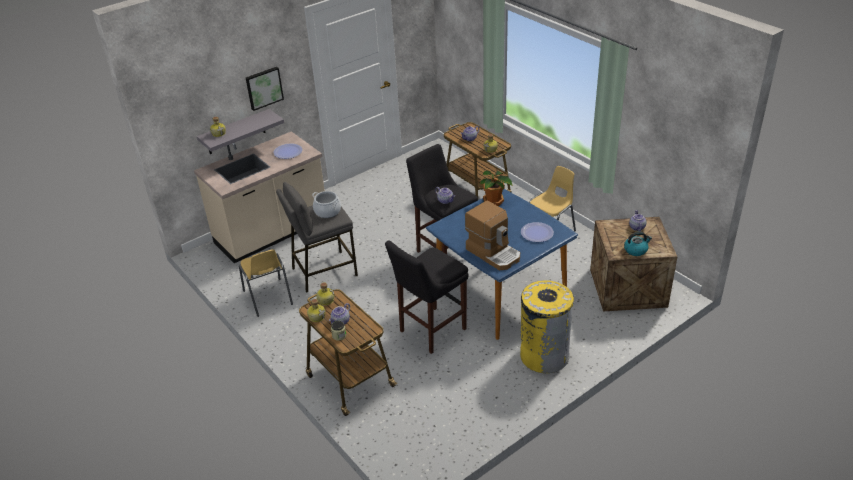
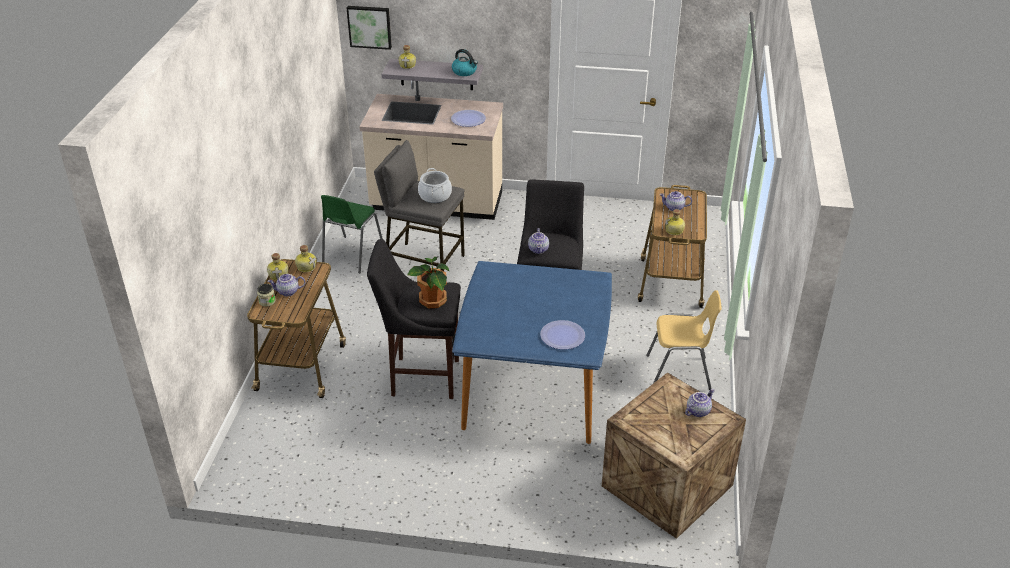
camera: 45 degrees right, 0 degrees up
yellow chair [239,249,293,317] -> green chair [321,195,383,273]
picture [246,67,284,111] -> picture moved to [347,6,392,50]
coffee machine [465,201,520,270] -> none
potted plant [479,170,513,206] -> potted plant moved to [407,257,450,308]
yellow trash can [520,280,574,373] -> none
kettle [624,232,652,256] -> kettle moved to [452,49,478,76]

